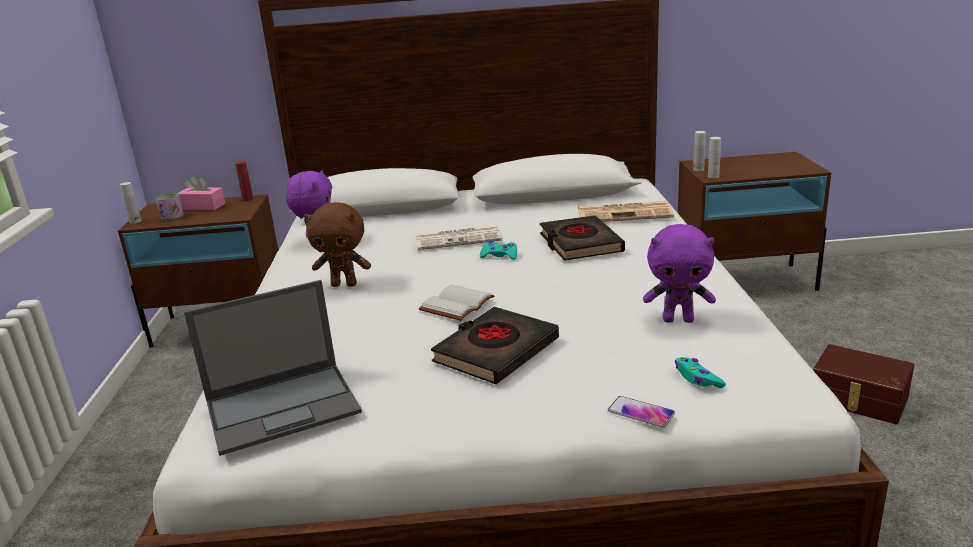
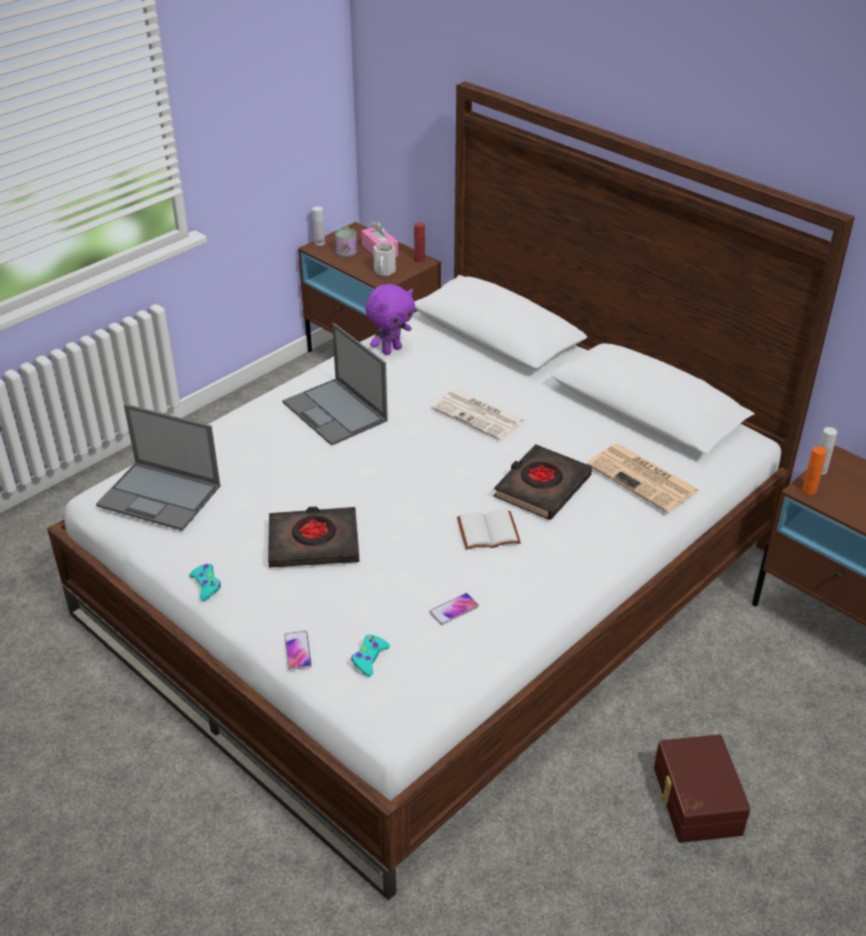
camera: 45 degrees right, 15 degrees up
brown plush toy [304,202,371,287] -> laptop [282,323,388,446]
white book [419,285,495,321] -> white book moved to [457,509,521,550]
turquoise game controller [480,241,517,260] -> turquoise game controller moved to [189,564,221,601]
purple plush toy [643,224,716,323] -> phone [430,593,479,625]
white bottle [708,137,721,178] -> orange bottle [802,446,827,495]
none -> white mug [373,242,396,276]

